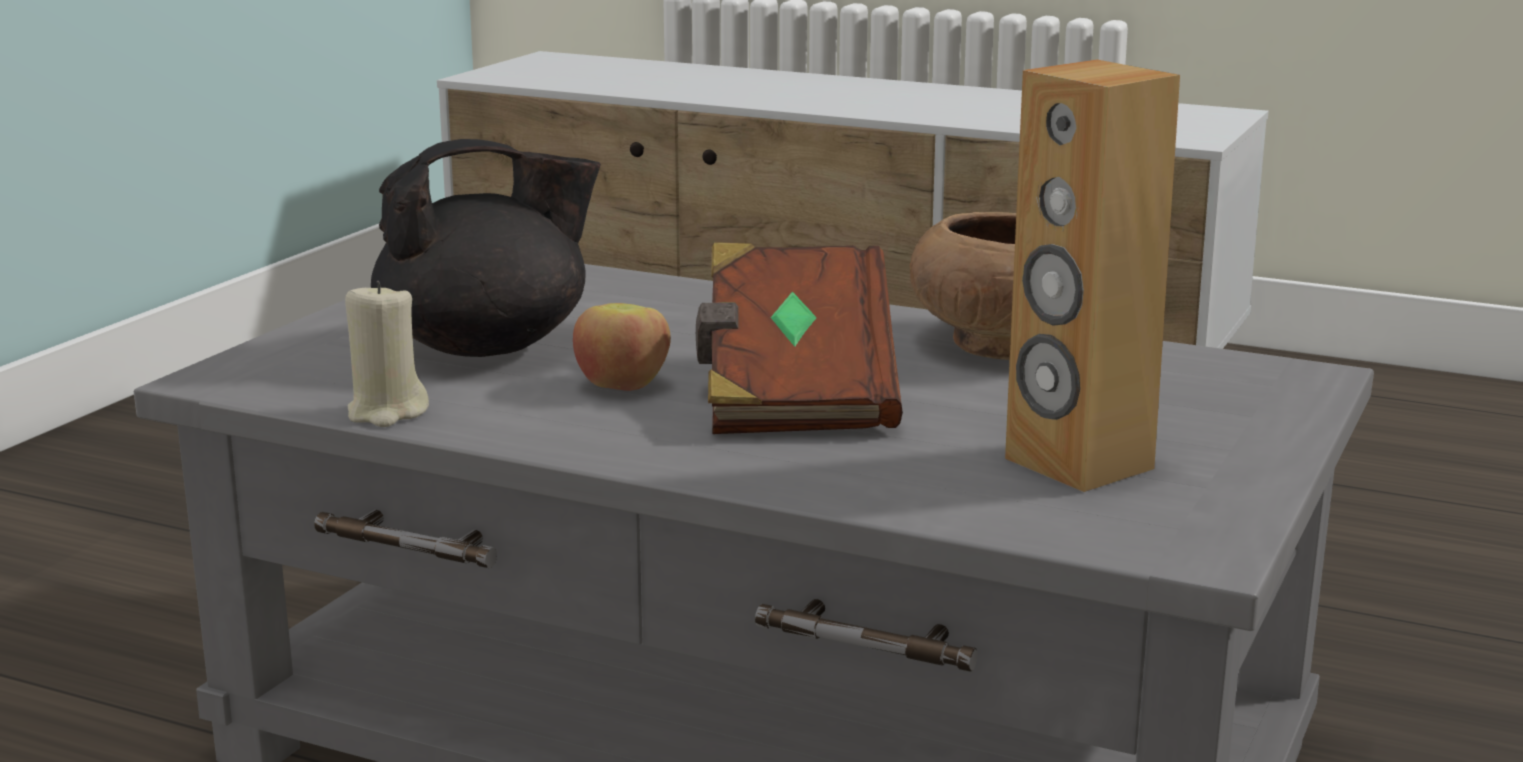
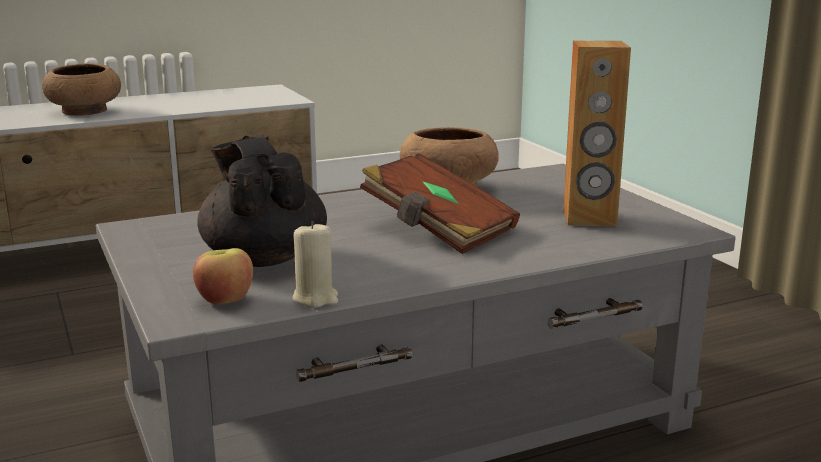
camera: 50 degrees left, 0 degrees up
black teapot [371,139,601,357] -> black teapot turned 45 degrees counterclockwise [197,136,327,267]
apple [573,303,671,391] -> apple moved to [193,248,253,305]
none -> brown bowl [42,64,121,116]

